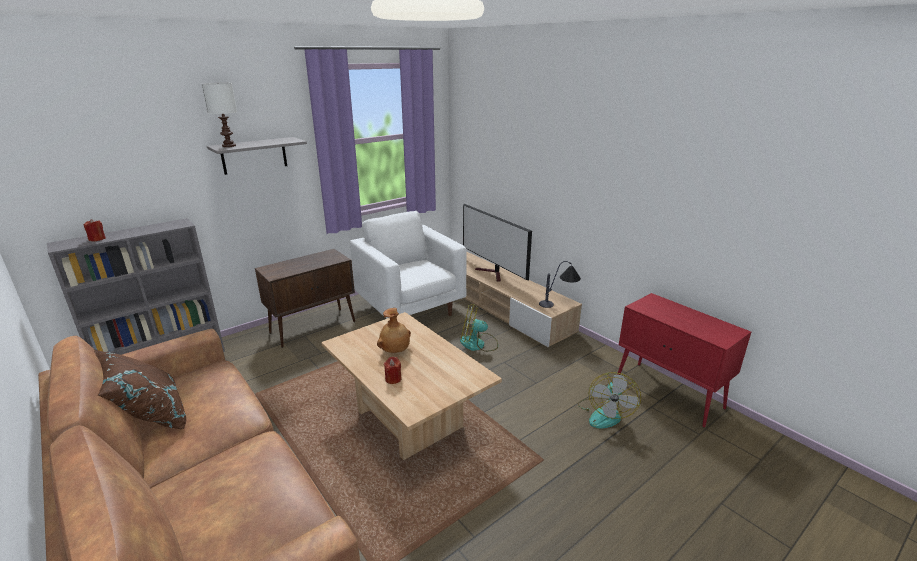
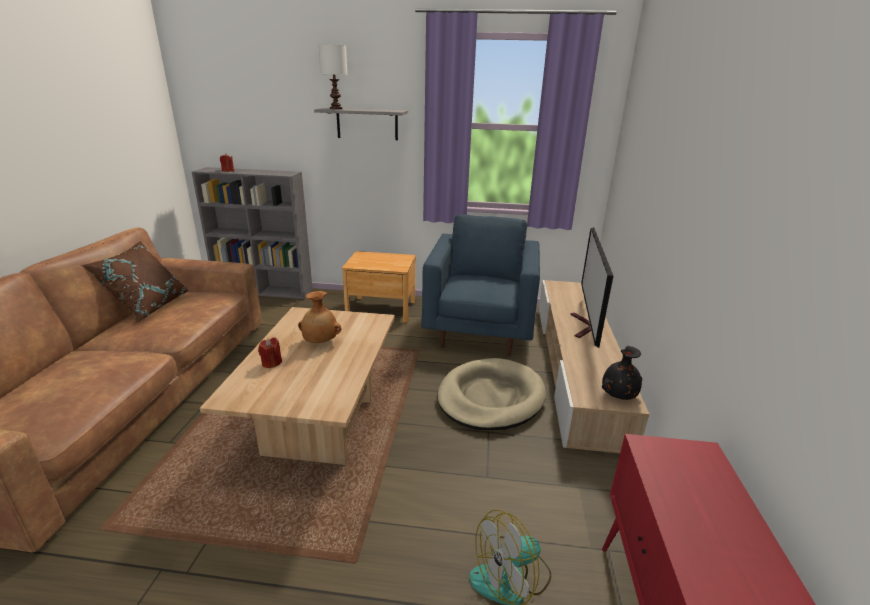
camera: 45 degrees right, 0 degrees up
brown cabinet [255,249,355,348] -> brown nightstand [342,251,415,323]
white armchair [350,211,467,319] -> blue armchair [421,214,540,356]
fan [460,304,498,352] -> beige dog bed [437,358,546,430]
table lamp [539,261,581,308] -> black vase [602,346,642,400]

